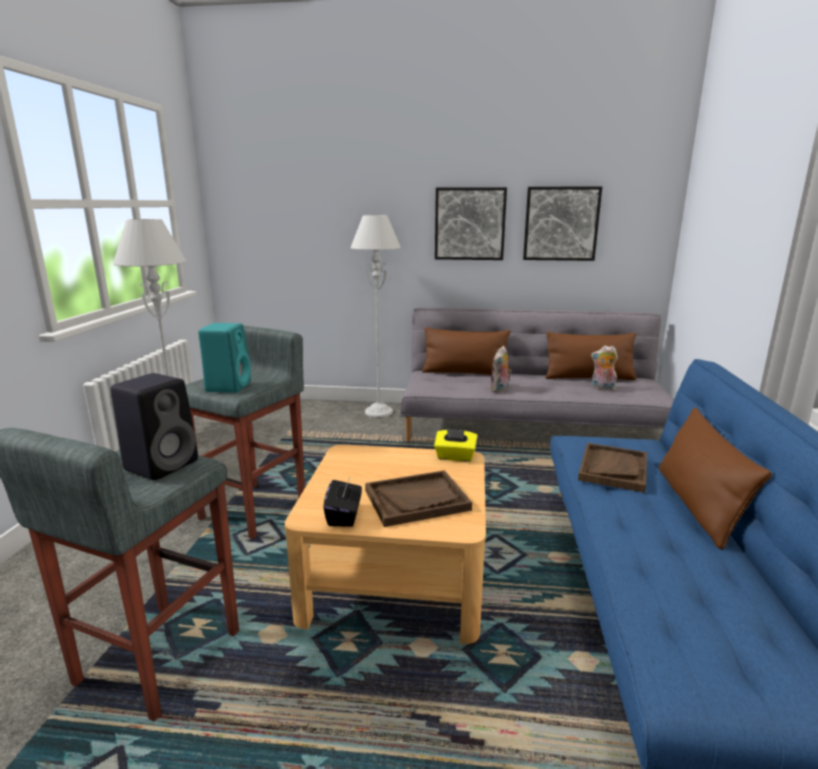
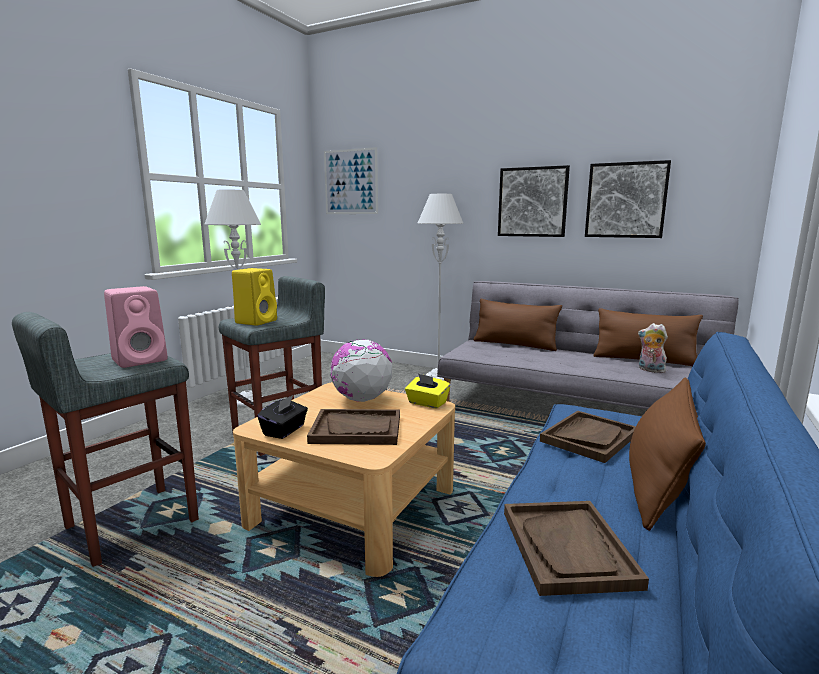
camera: 20 degrees right, 5 degrees down
black speaker [110,373,198,480] -> pink speaker [104,286,168,368]
turquoise speaker [198,323,251,393] -> yellow speaker [232,268,277,326]
plush toy [490,346,511,393] -> none
none -> picture [324,147,378,214]
none -> globe [330,339,392,402]
none -> brown tray [504,501,649,596]

